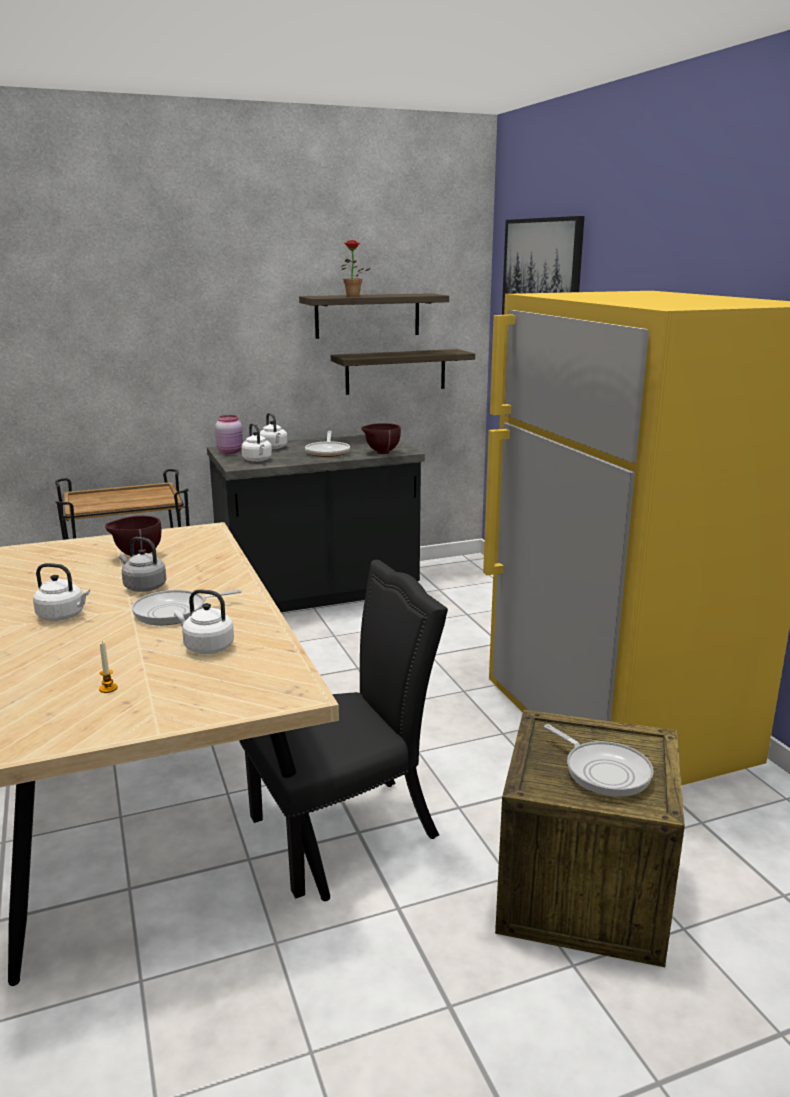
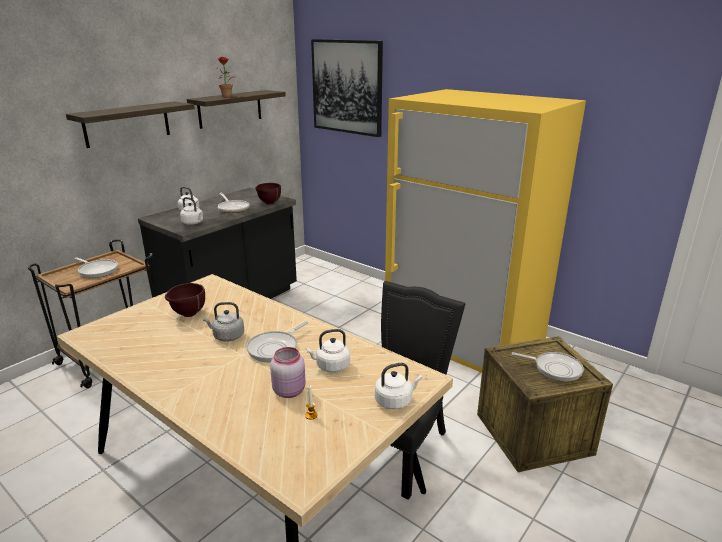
camera: 30 degrees left, 5 degrees up
white kettle [33,563,90,621] -> white kettle moved to [375,363,422,409]
pink jar [215,415,243,454] -> pink jar moved to [270,347,306,398]
shelf [331,349,475,395] -> shelf moved to [66,101,195,148]
none -> frying pan [74,257,118,278]

